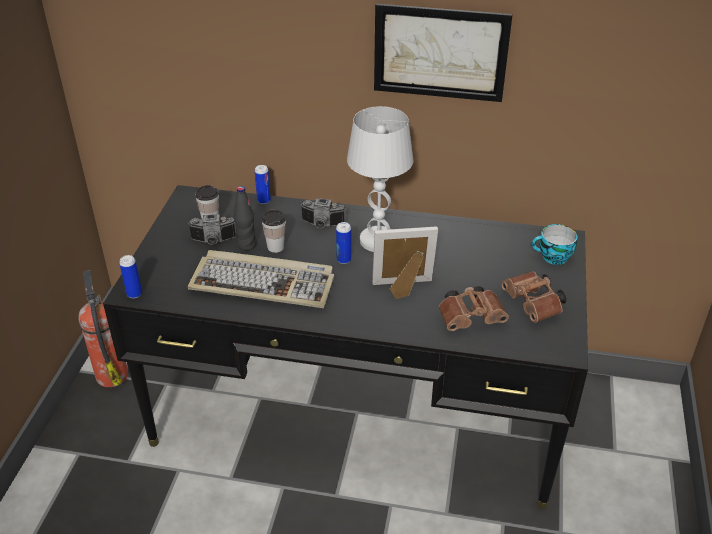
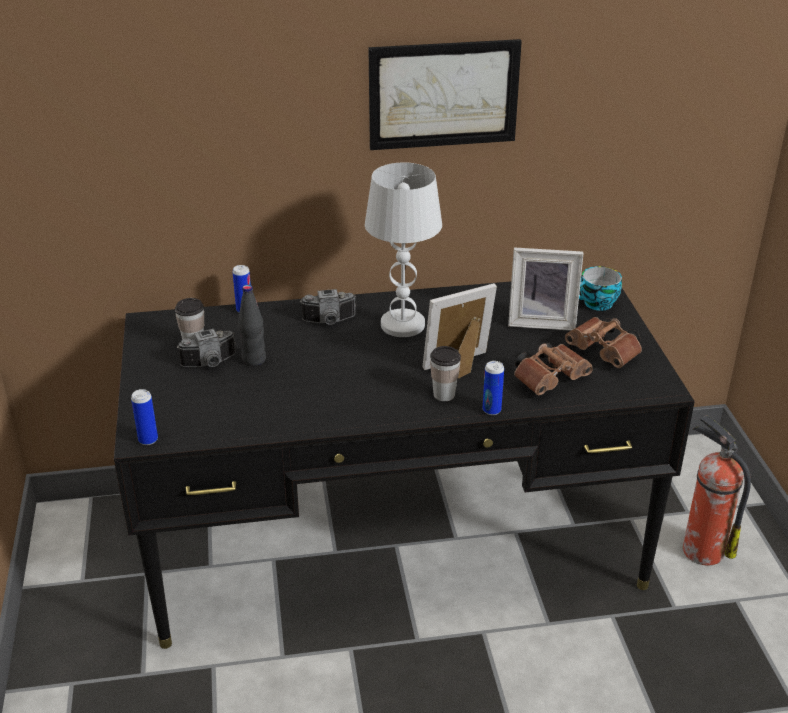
camera: 20 degrees left, 5 degrees down
fire extinguisher [78,270,128,387] -> fire extinguisher moved to [683,415,751,566]
keyboard [188,250,334,308] -> none
cup [262,210,286,253] -> cup moved to [430,346,461,401]
can [336,222,351,264] -> can moved to [483,361,504,415]
none -> picture frame [508,248,583,331]

